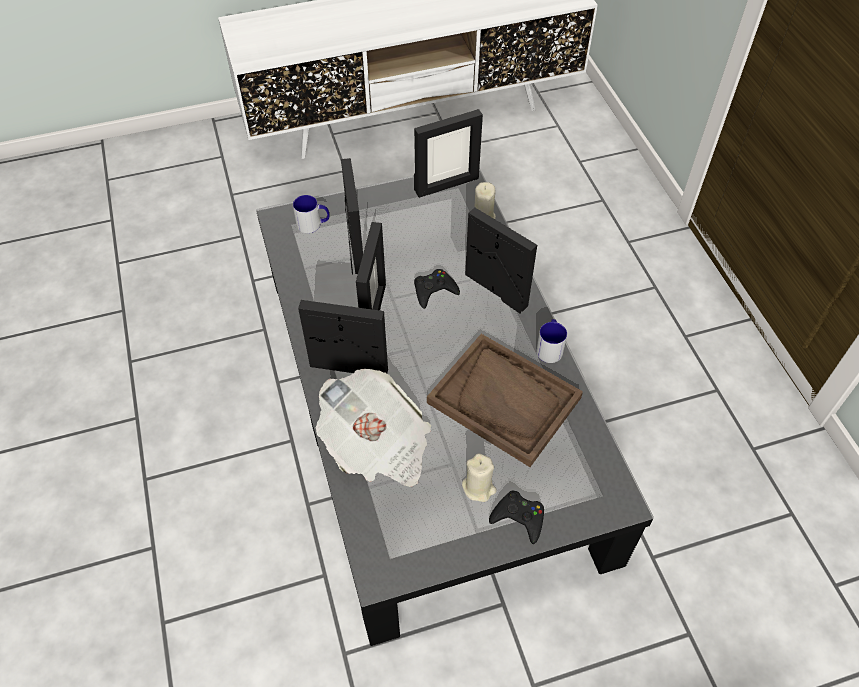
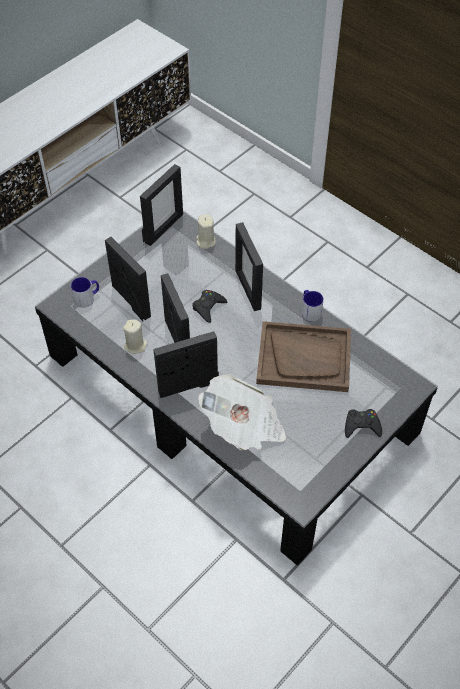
camera: 30 degrees left, 0 degrees up
beige candle [462,453,497,502] -> beige candle moved to [123,319,148,354]
picture frame [465,208,537,314] -> picture frame turned 120 degrees counterclockwise [235,222,263,311]

